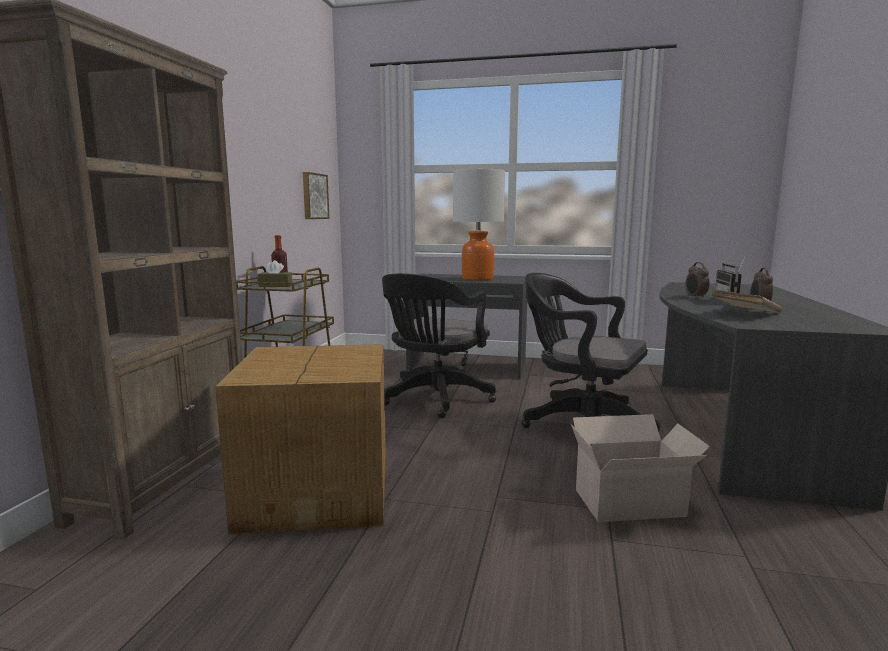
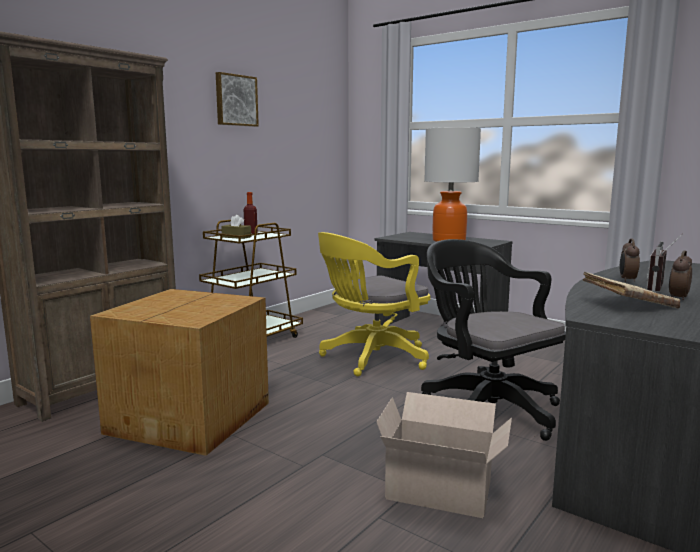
camera: 25 degrees right, 0 degrees up
picture [303,172,329,219] -> picture moved to [216,72,259,127]
black office chair [382,273,496,418] -> yellow office chair [318,232,430,376]

